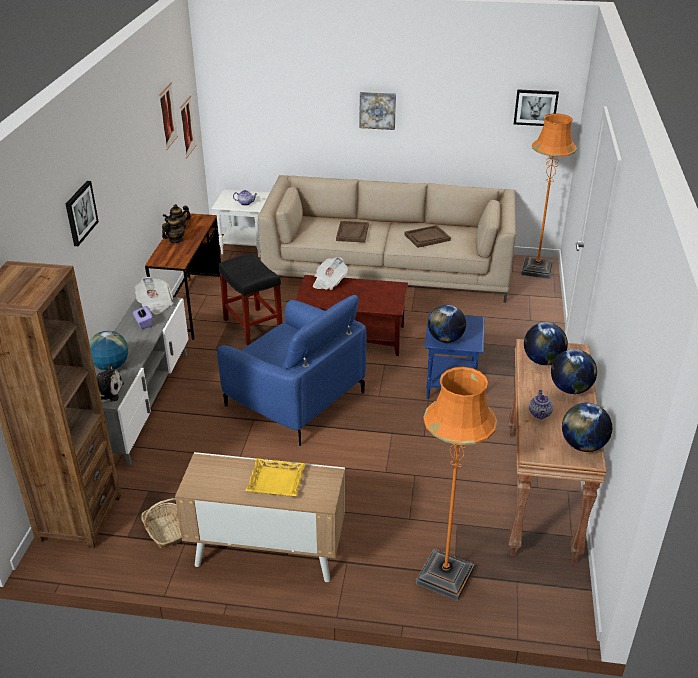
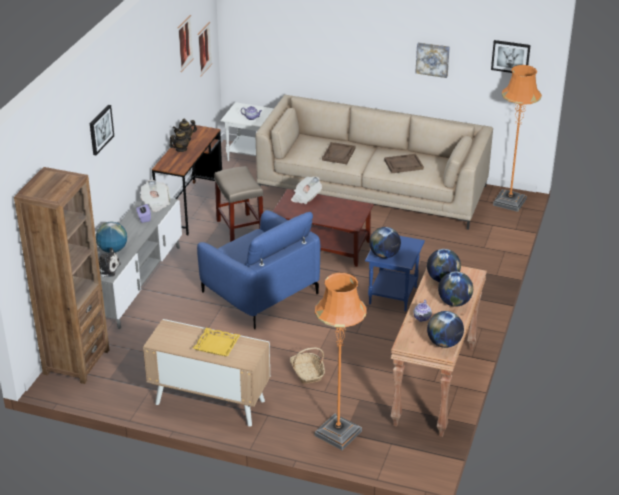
camera: 10 degrees right, 0 degrees up
basket [141,498,182,548] -> basket moved to [290,348,325,384]
black stool [219,253,282,345] -> beige stool [214,166,263,242]
picture [359,92,396,130] -> picture moved to [415,42,450,78]

